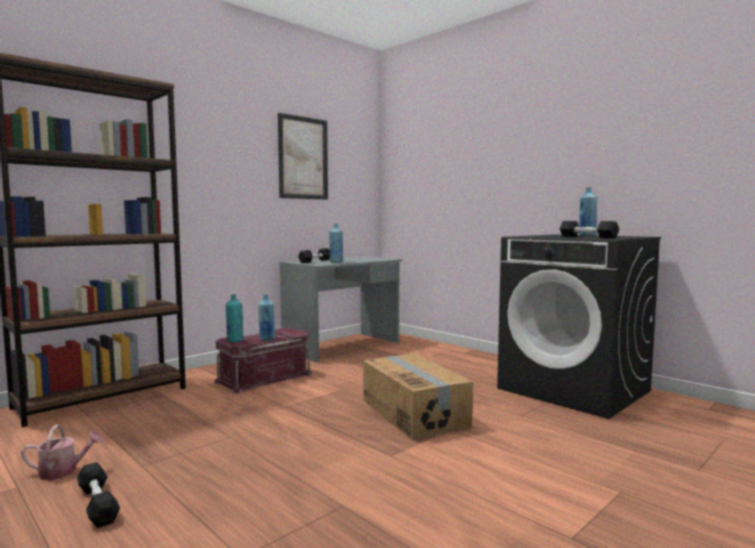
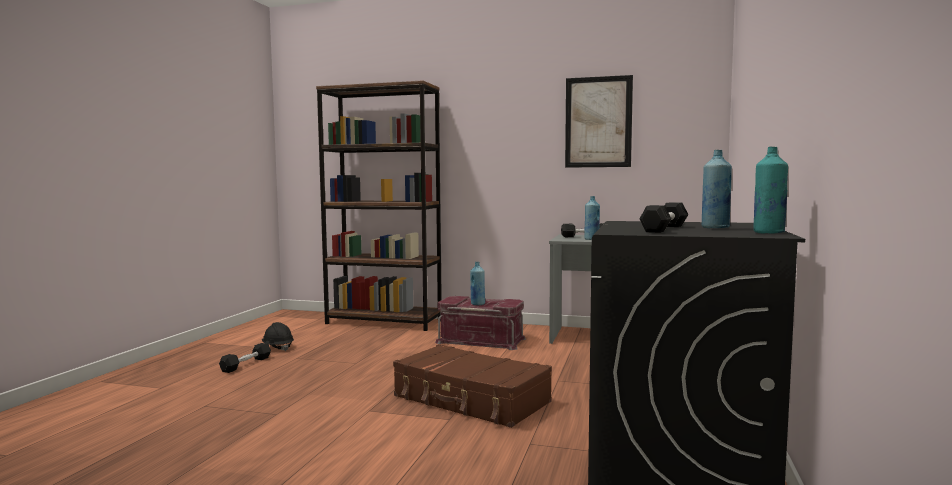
camera: 60 degrees right, 0 degrees up
watering can [21,425,103,480] -> black hard hat [262,322,294,351]
turquoise bottle [226,294,243,342] -> turquoise bottle moved to [753,147,788,234]
cardboard box [363,354,473,440] -> brown suitcase [393,344,552,428]

